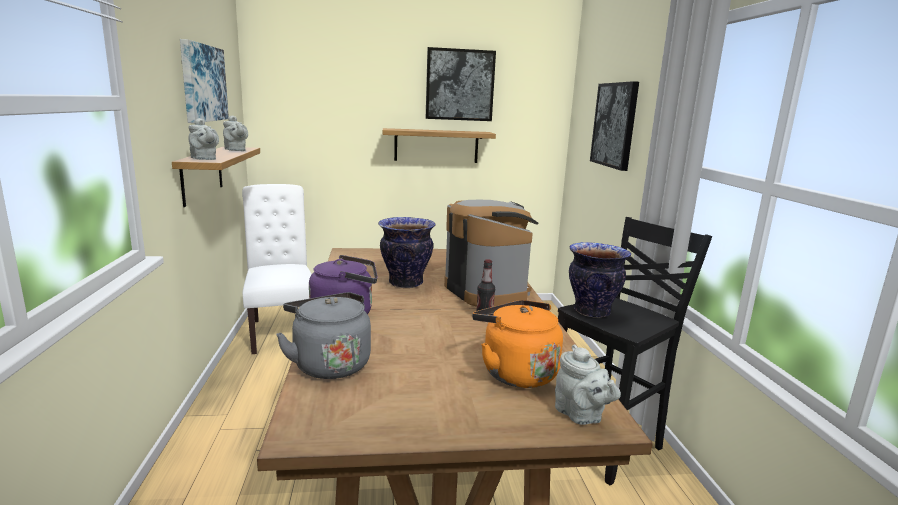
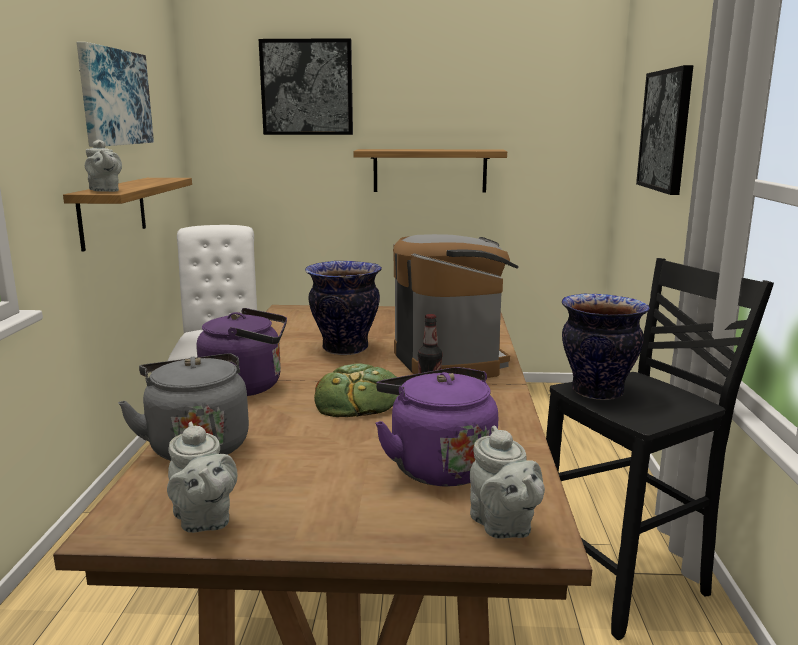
camera: 10 degrees right, 0 degrees up
grey teapot [223,115,248,151] -> grey teapot moved to [167,422,238,533]
picture [426,47,496,121] -> picture moved to [259,38,353,135]
orange kettle [472,300,563,388] -> purple kettle [375,367,498,487]
none -> bread [314,363,398,417]

